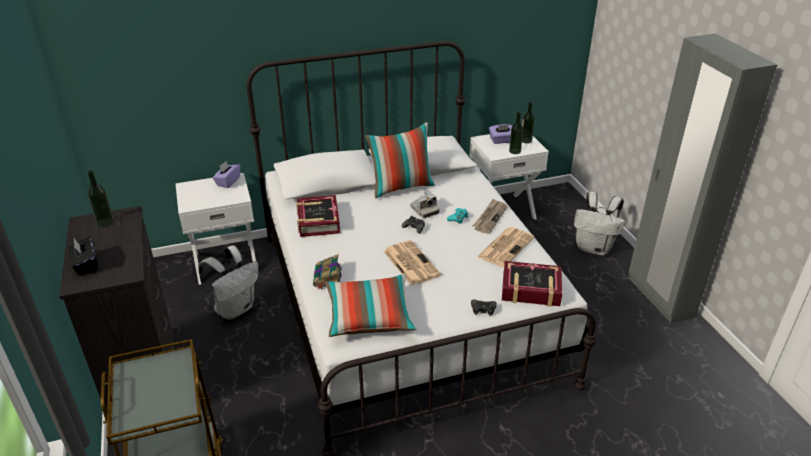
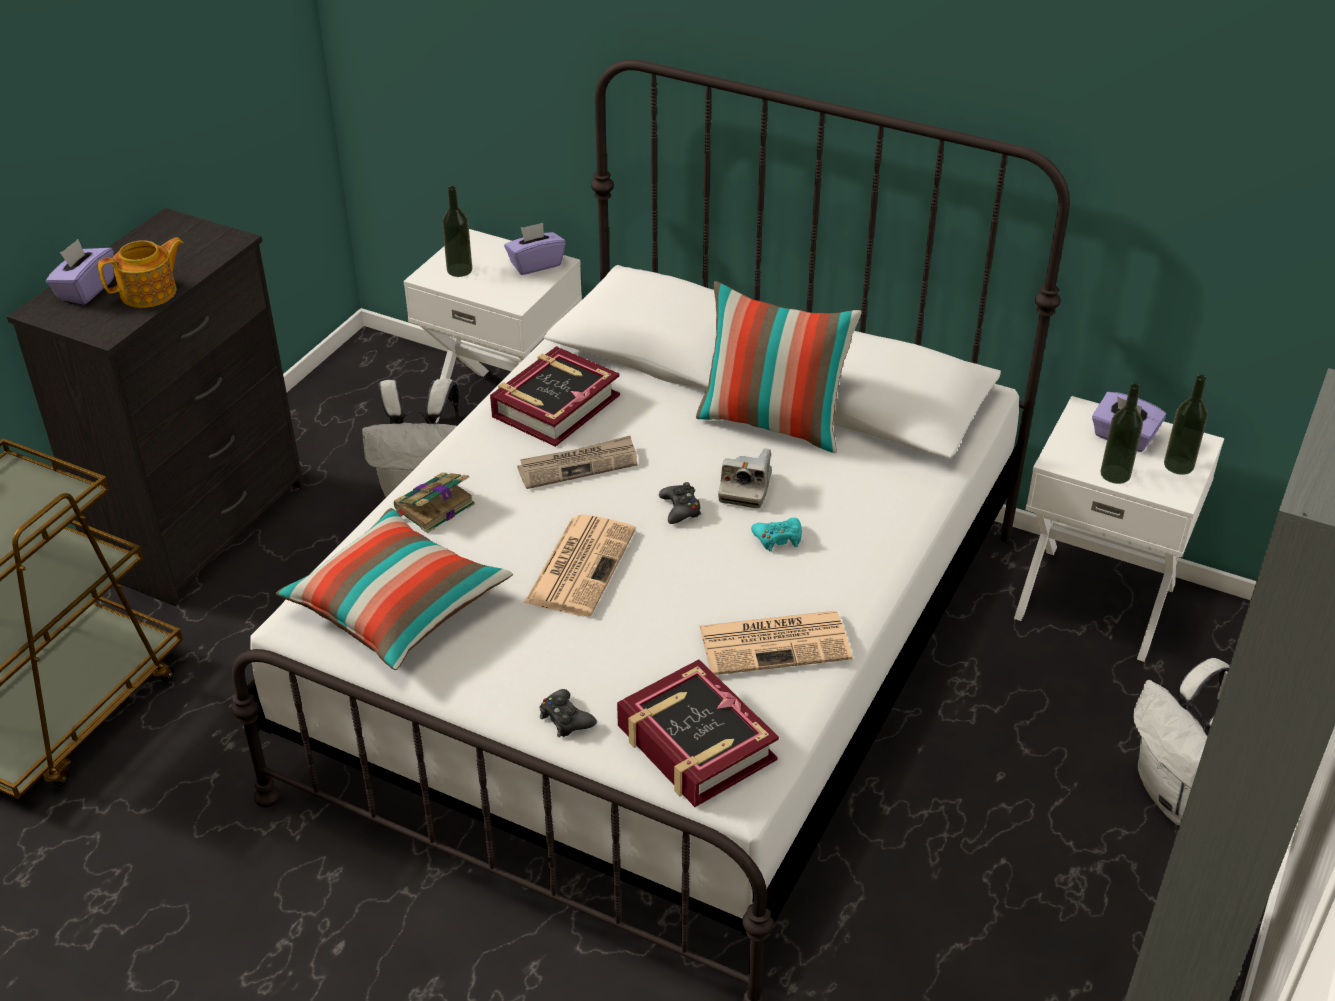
camera: 45 degrees right, 5 degrees up
black tissue box [68,236,98,275] -> purple tissue box [46,239,114,305]
bottle [87,170,114,227] -> bottle moved to [442,186,472,277]
newspaper [473,199,508,234] -> newspaper moved to [517,436,637,489]
none -> teapot [98,237,184,308]

